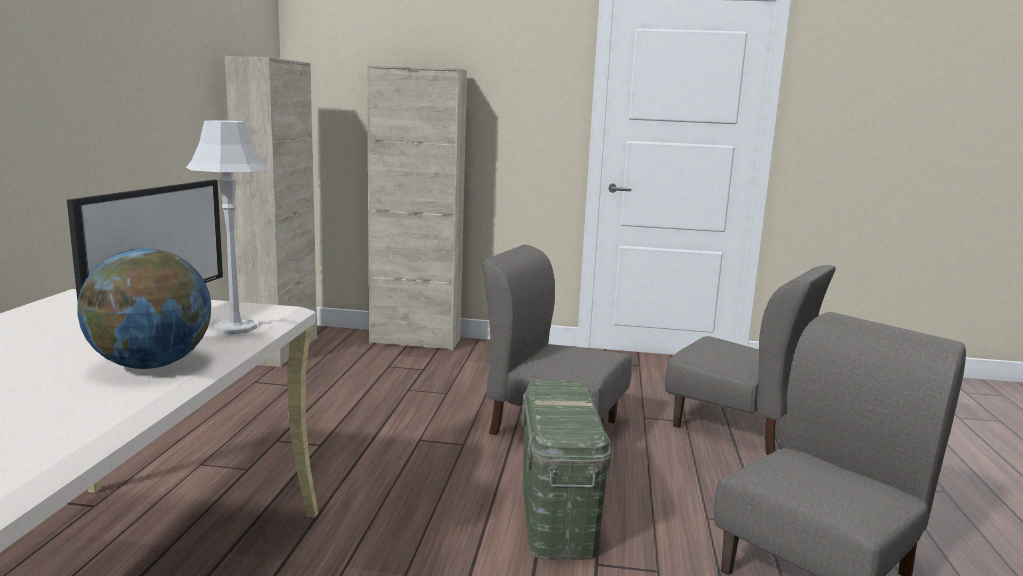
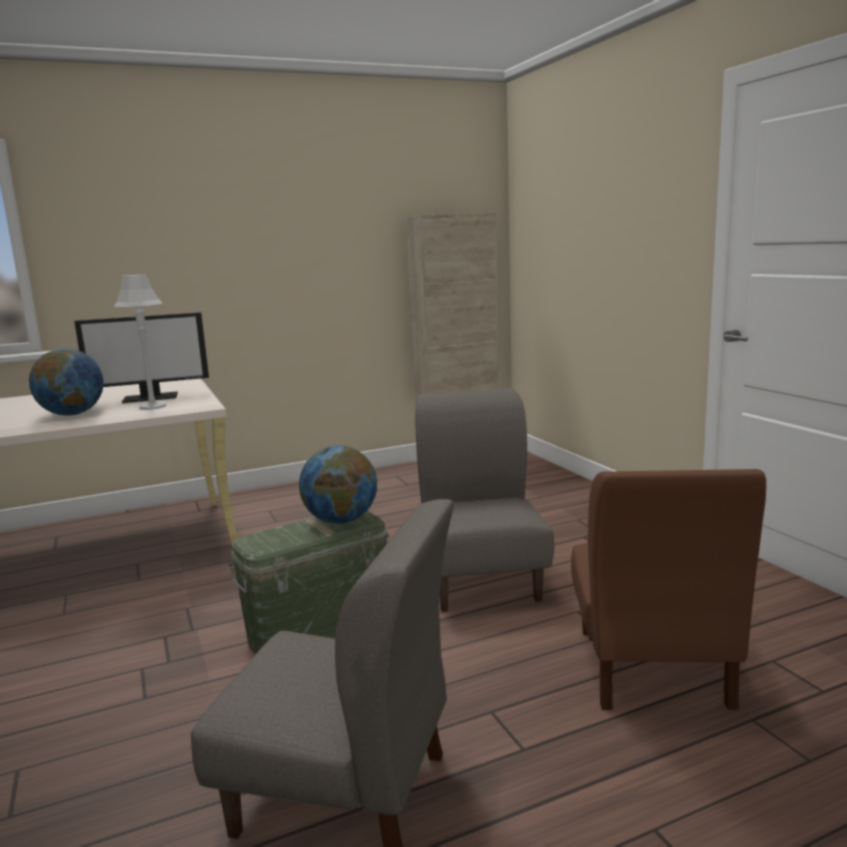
camera: 60 degrees right, 0 degrees up
beige cabinet [367,65,467,351] -> none
grey chair [665,265,836,455] -> brown chair [571,469,766,710]
none -> globe [299,445,377,524]

